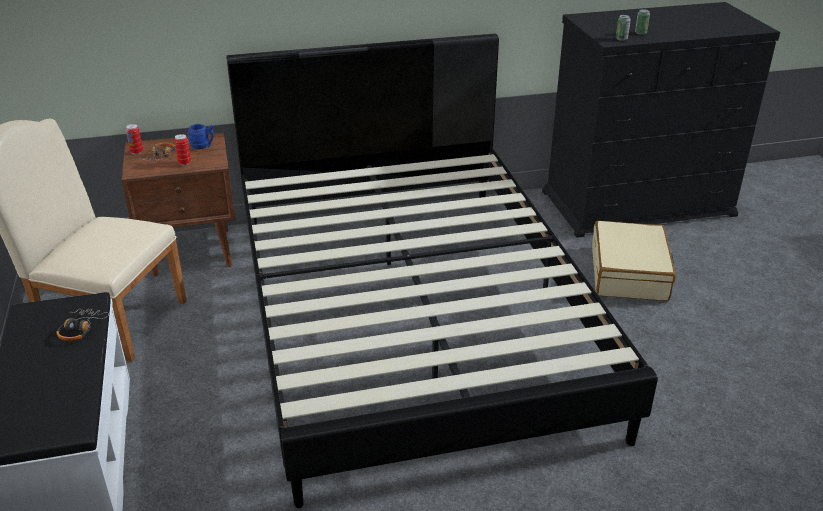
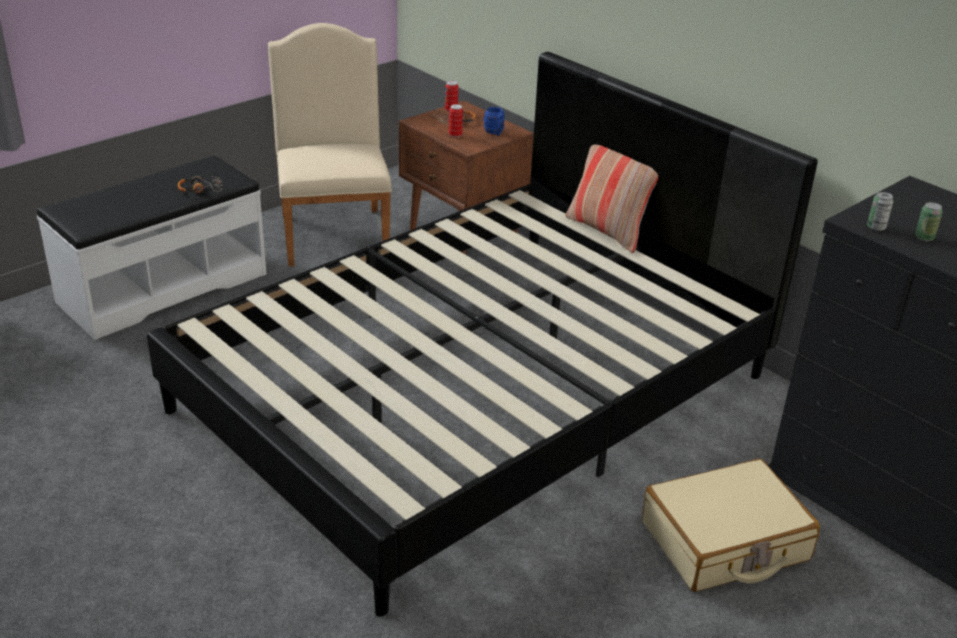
camera: 60 degrees right, 0 degrees up
none -> pillow [565,145,658,253]

